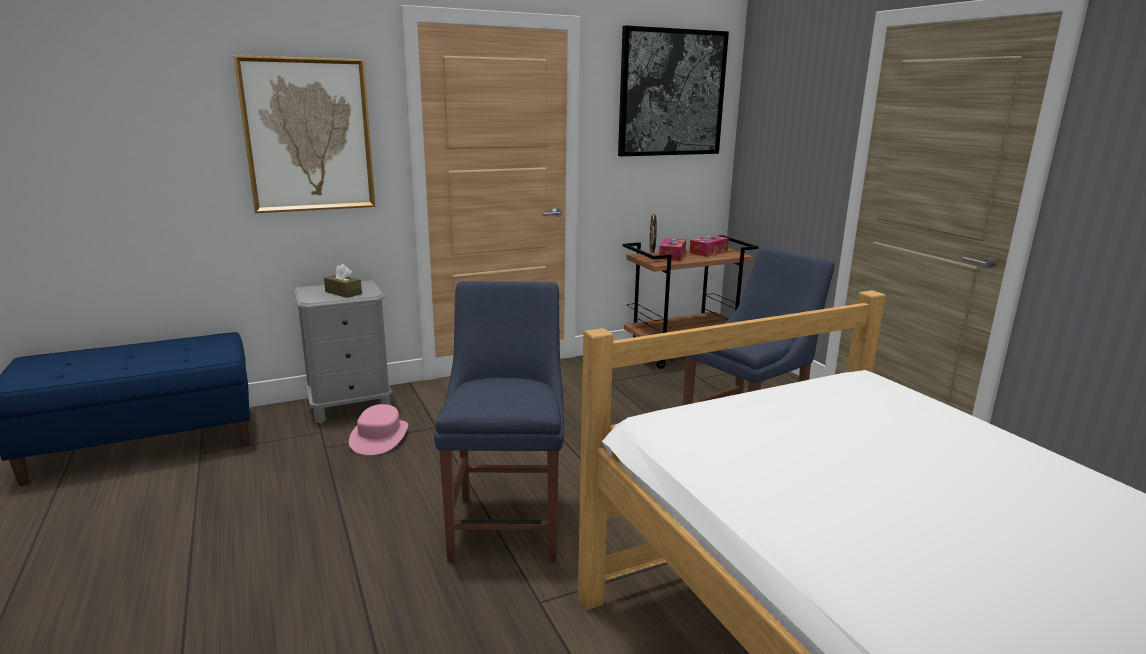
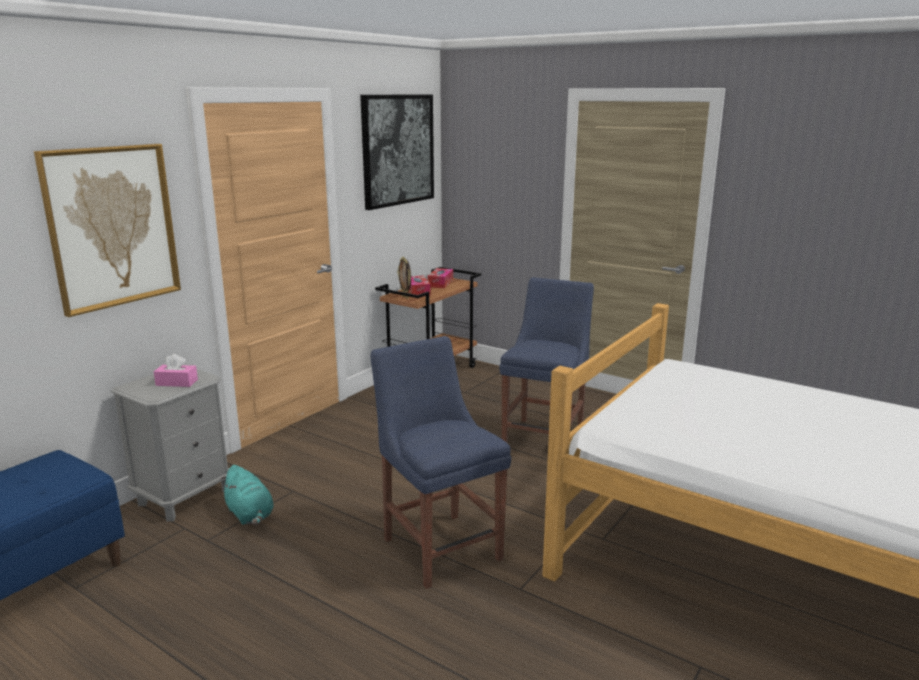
camera: 30 degrees left, 0 degrees up
brown tissue box [324,264,362,298] -> pink tissue box [154,354,198,387]
pink hat [349,404,408,456] -> turquoise plush toy [221,465,274,525]

